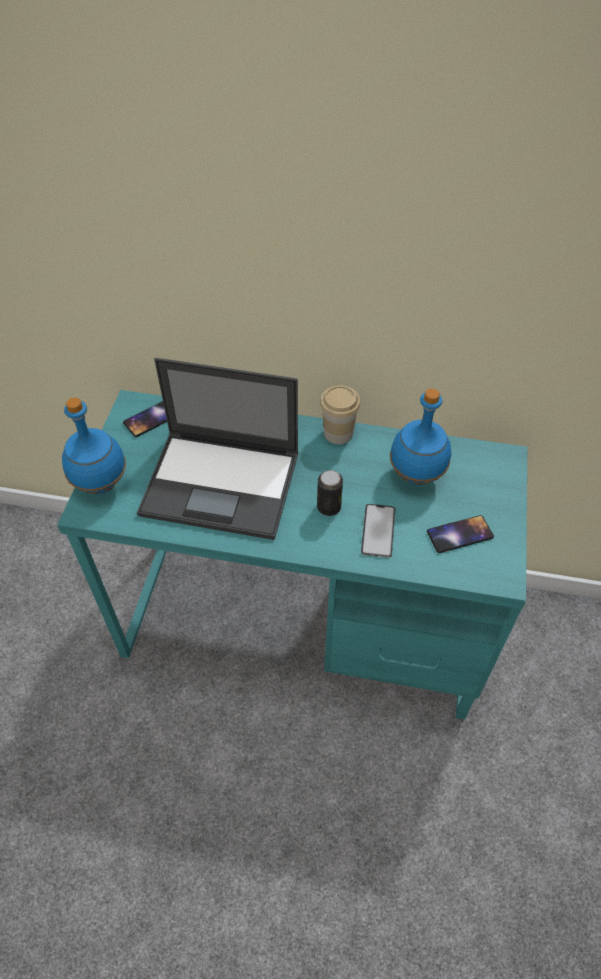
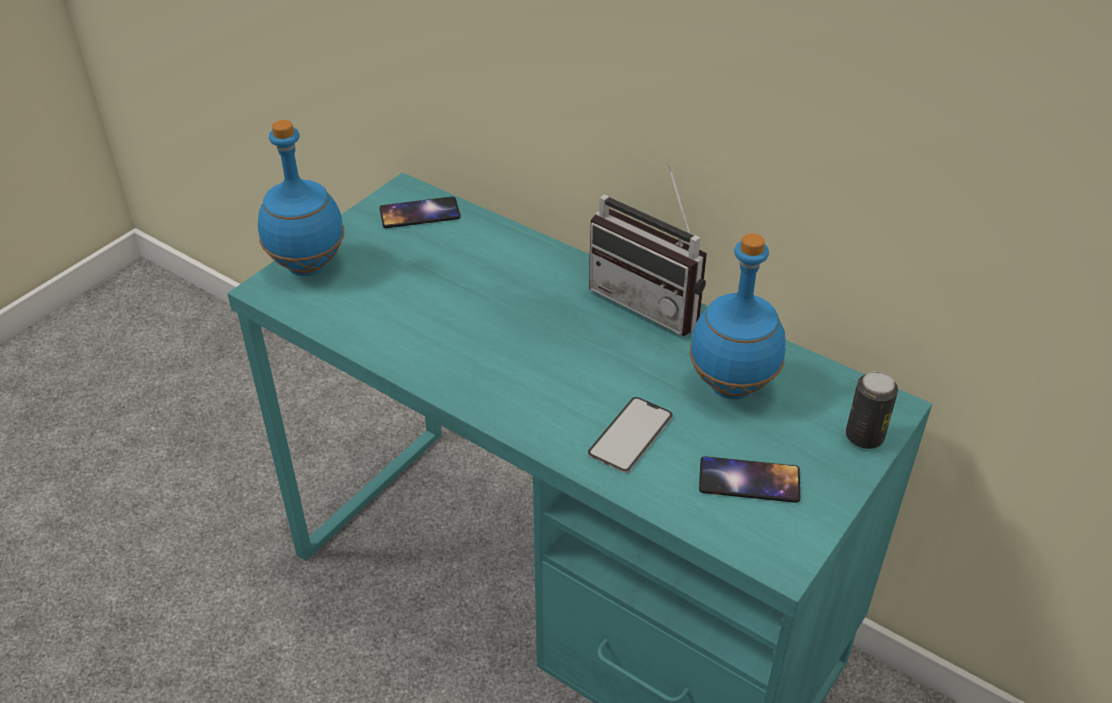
camera: 25 degrees right, 10 degrees down
laptop [137,358,298,540] -> none
can [317,470,343,516] -> can moved to [846,371,898,449]
cup [320,385,361,444] -> radio [589,164,707,336]

